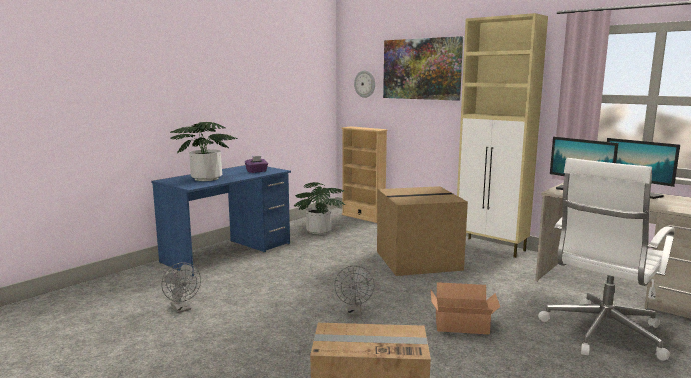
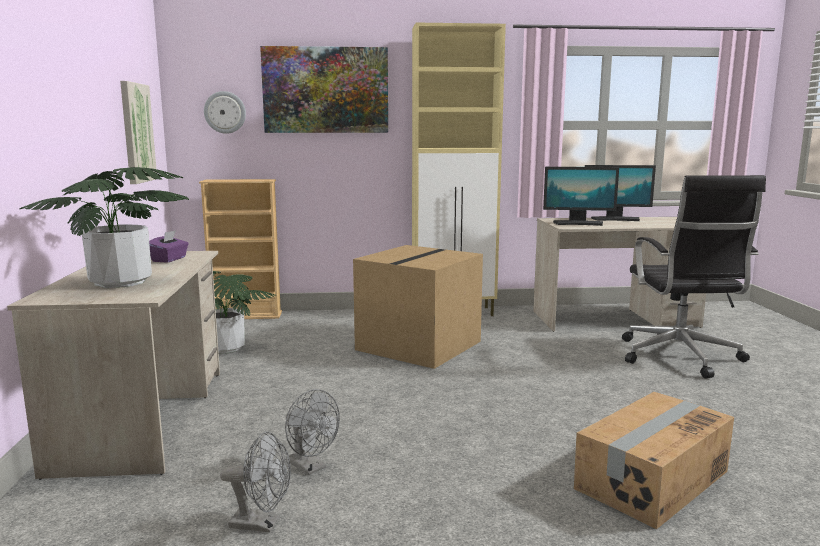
camera: 45 degrees left, 0 degrees up
blue desk [151,165,291,277] -> beige desk [7,251,220,480]
grey fan [334,265,374,315] -> grey fan moved to [285,389,340,475]
cardboard box [430,282,500,334] -> none
white office chair [538,158,675,361] -> black office chair [622,175,766,379]
none -> picture [120,81,156,184]

